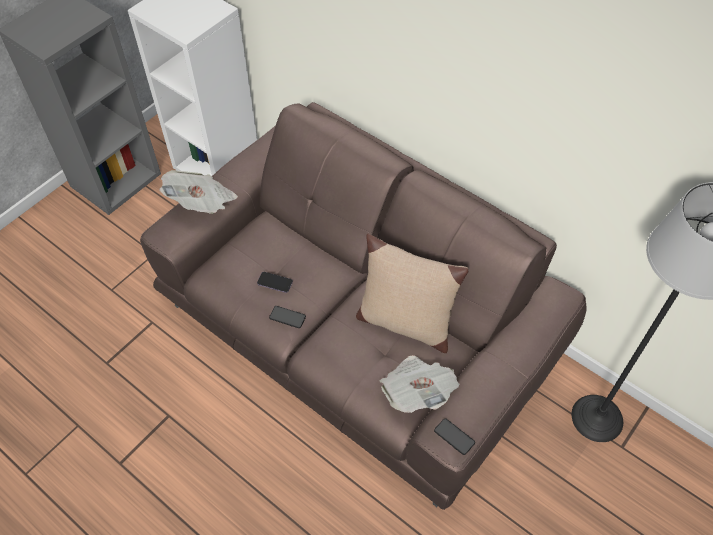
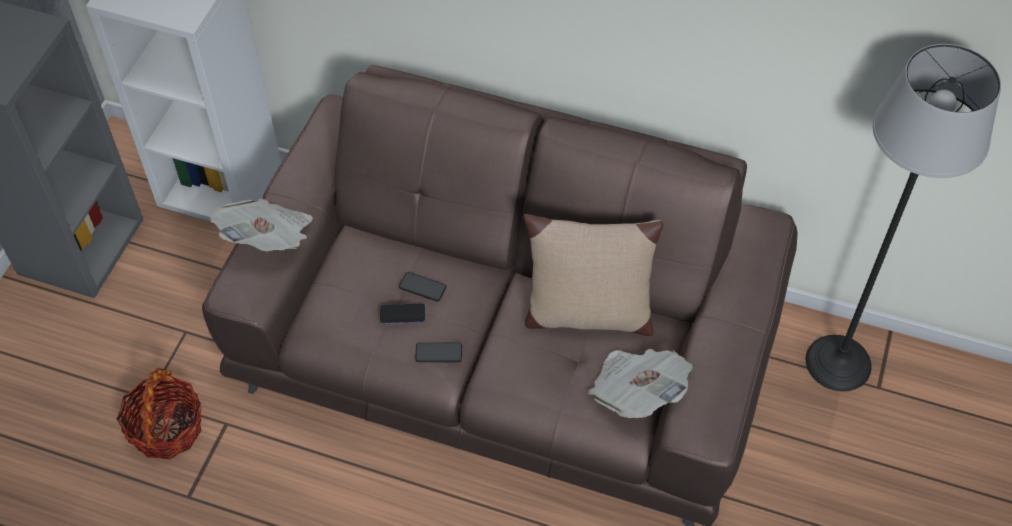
camera: 20 degrees left, 0 degrees up
phone [434,418,475,455] -> phone moved to [399,272,447,301]
none -> basket [117,368,202,459]

